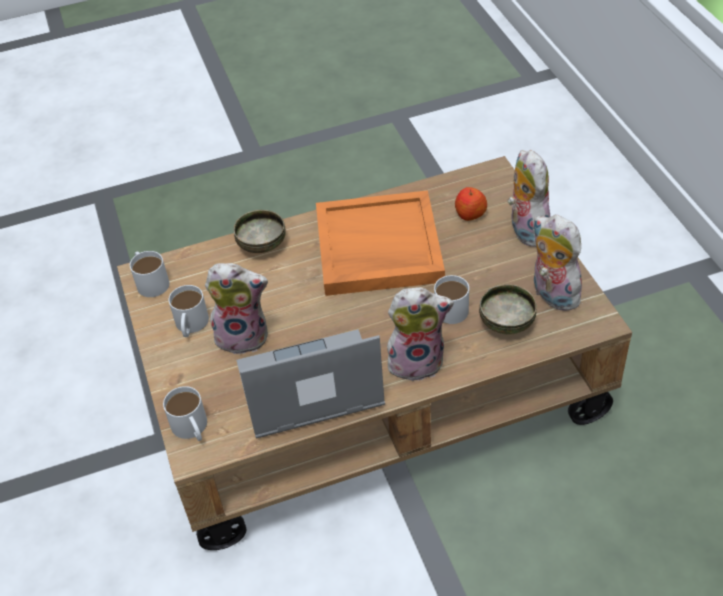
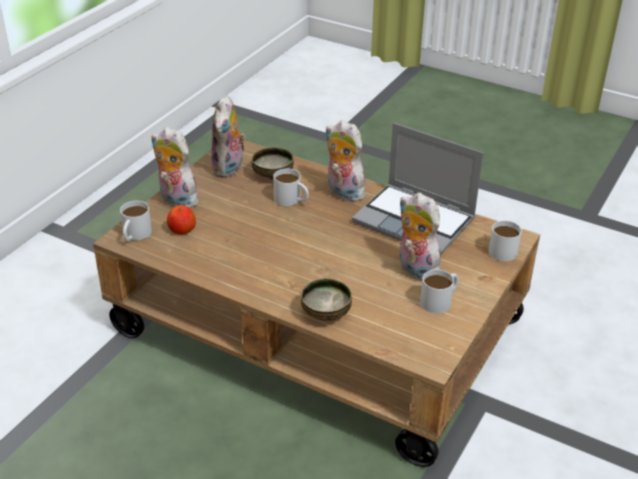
camera: 135 degrees left, 10 degrees down
white mug [130,251,170,297] -> white mug moved to [120,201,152,241]
orange tray [316,190,445,296] -> none
plush toy [507,150,551,247] -> plush toy turned 90 degrees clockwise [151,127,198,208]

